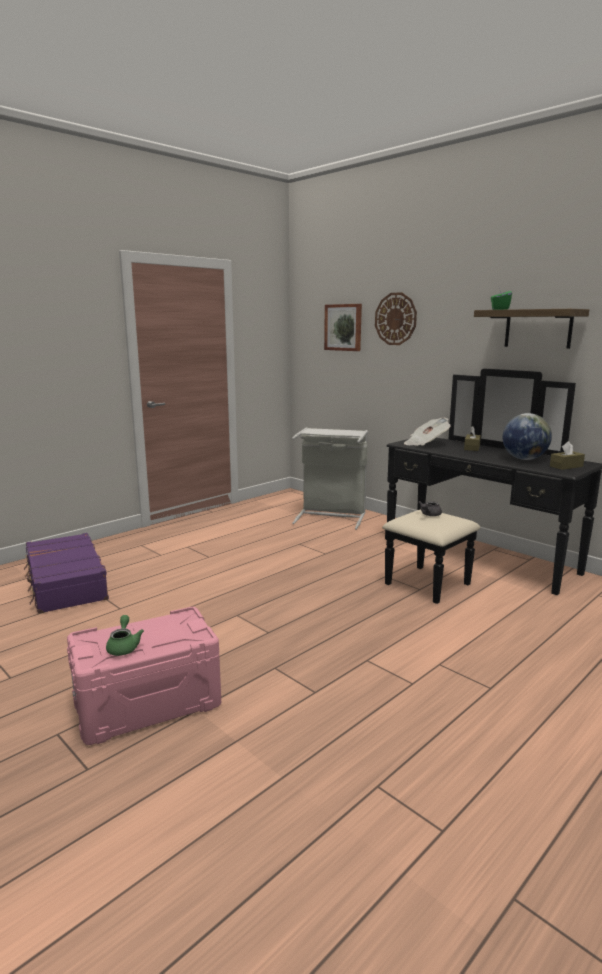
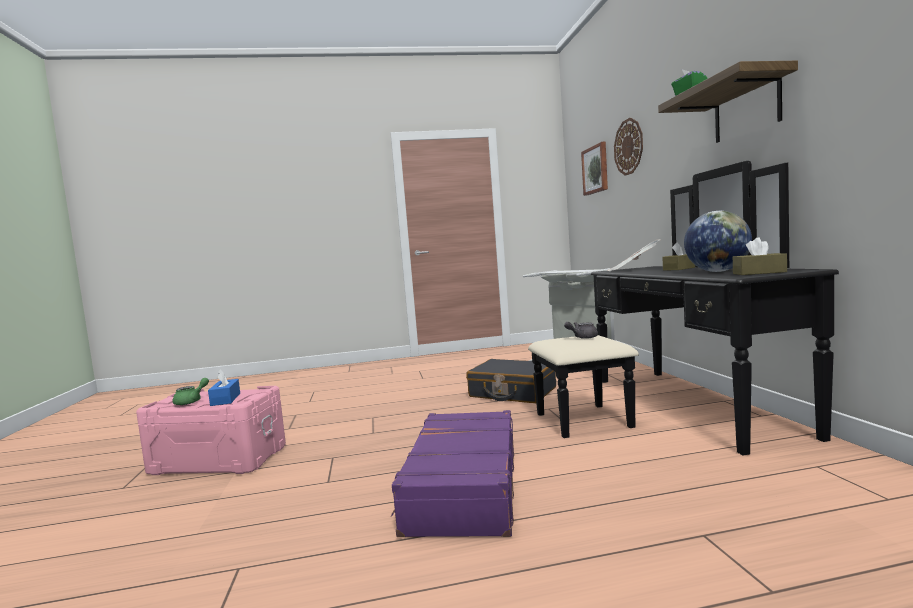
camera: 35 degrees right, 10 degrees down
purple suitcase [24,533,109,614] -> purple suitcase moved to [391,410,514,537]
none -> blue tissue box [208,369,240,406]
none -> black suitcase [466,359,556,403]

